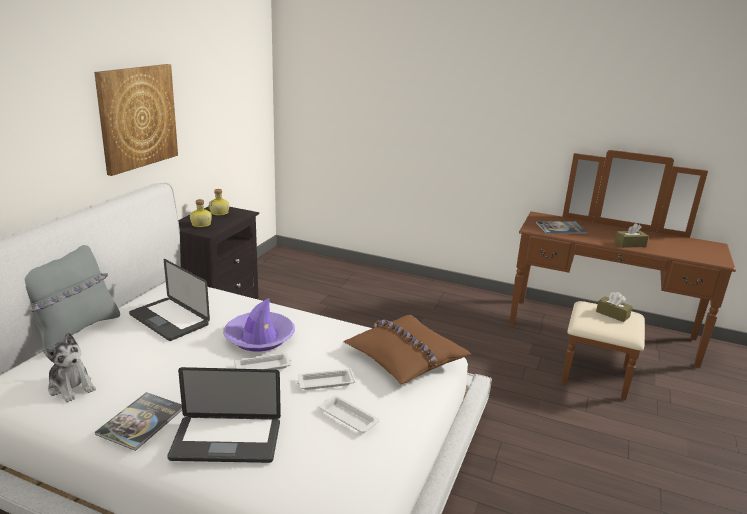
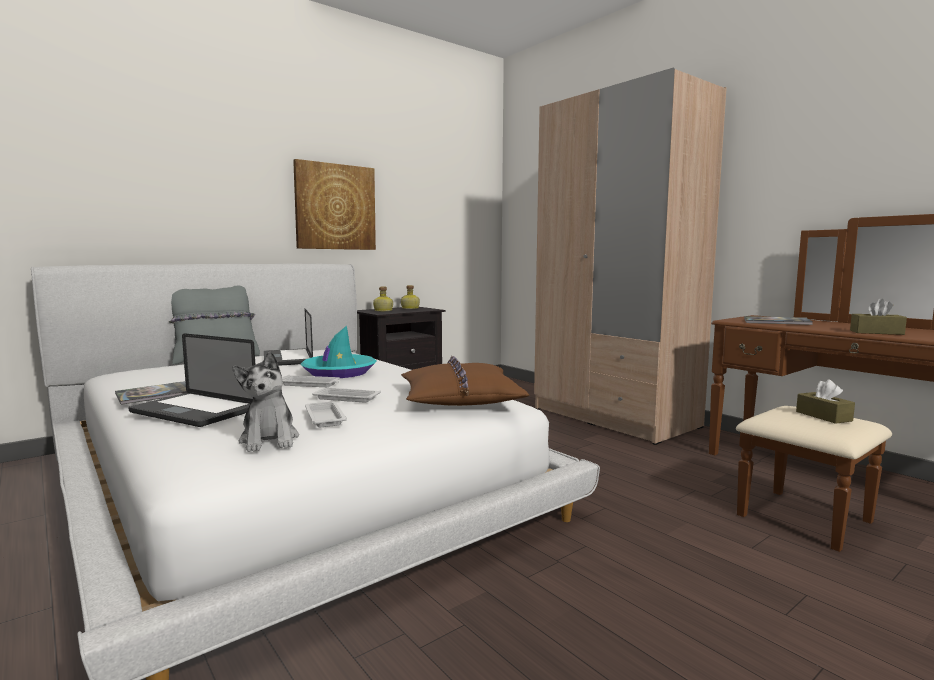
camera: 30 degrees right, 15 degrees down
plush toy [43,332,96,402] -> plush toy moved to [233,351,299,452]
purple hat [223,298,295,352] -> turquoise hat [301,326,376,378]
none -> beige wardrobe [534,67,727,445]

